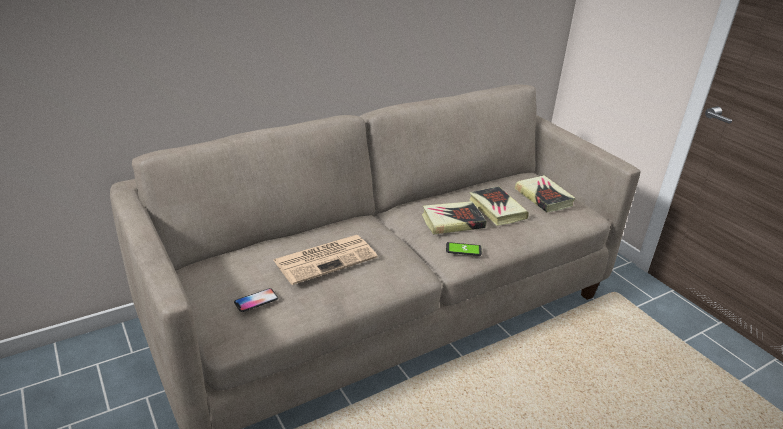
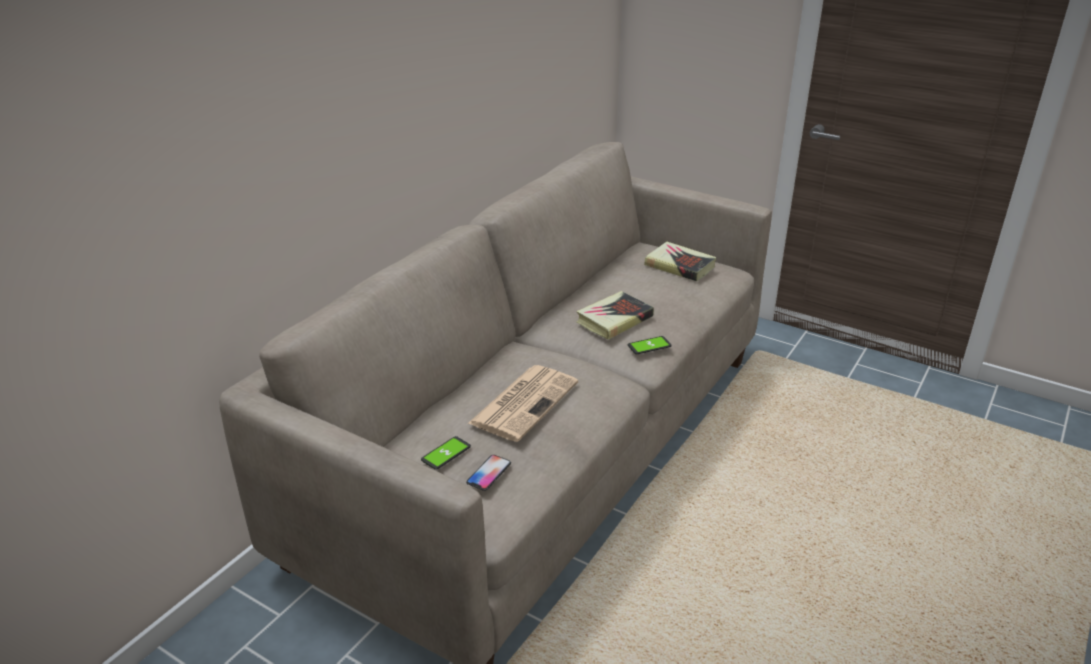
camera: 25 degrees left, 0 degrees up
book [469,186,529,226] -> none
none -> phone [421,436,471,470]

